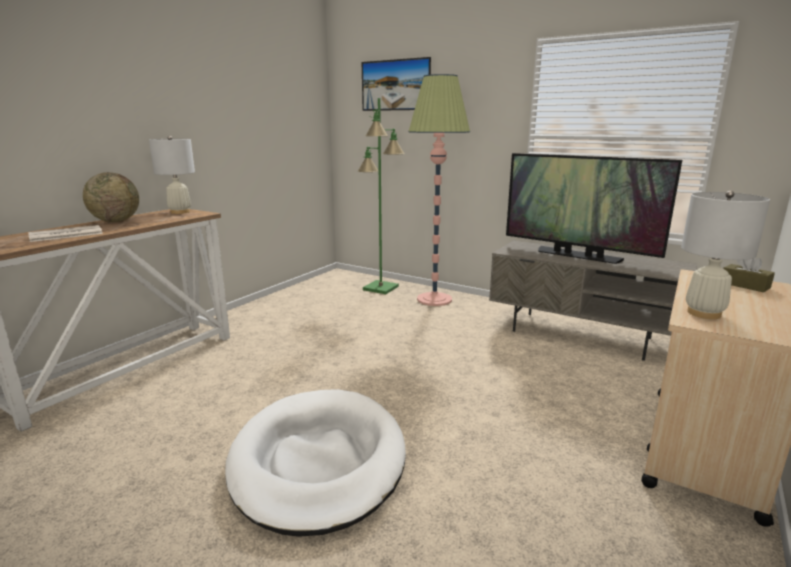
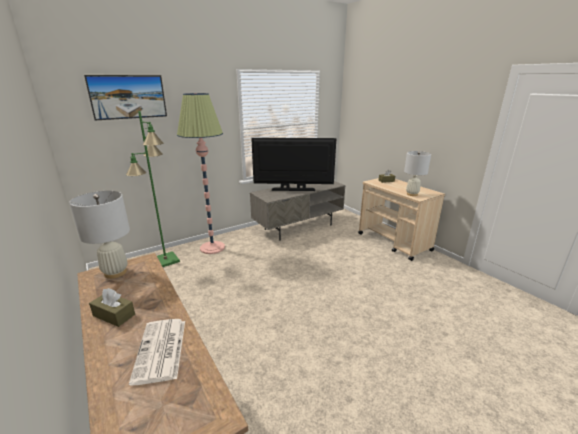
camera: 65 degrees left, 5 degrees up
globe [83,172,139,222] -> brown tissue box [89,288,135,327]
white dog bed [225,389,406,537] -> none
television [506,153,682,264] -> television turned 150 degrees counterclockwise [251,138,336,191]

